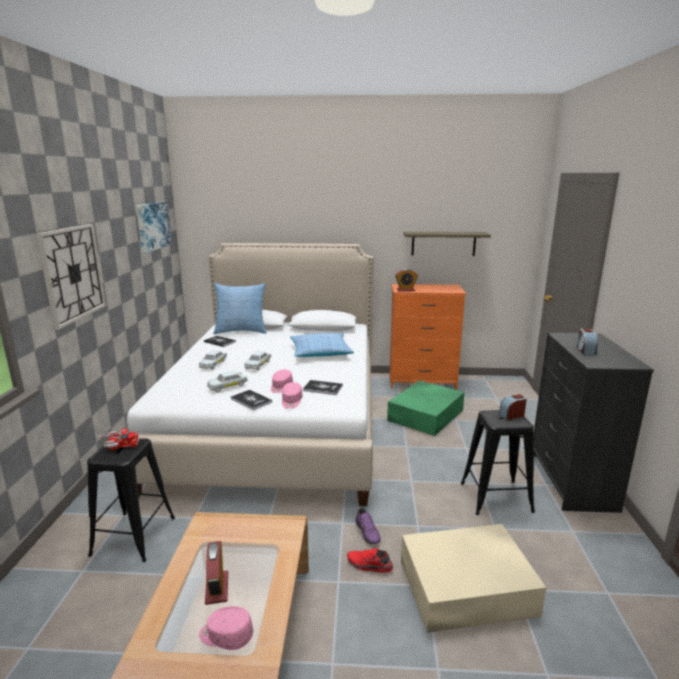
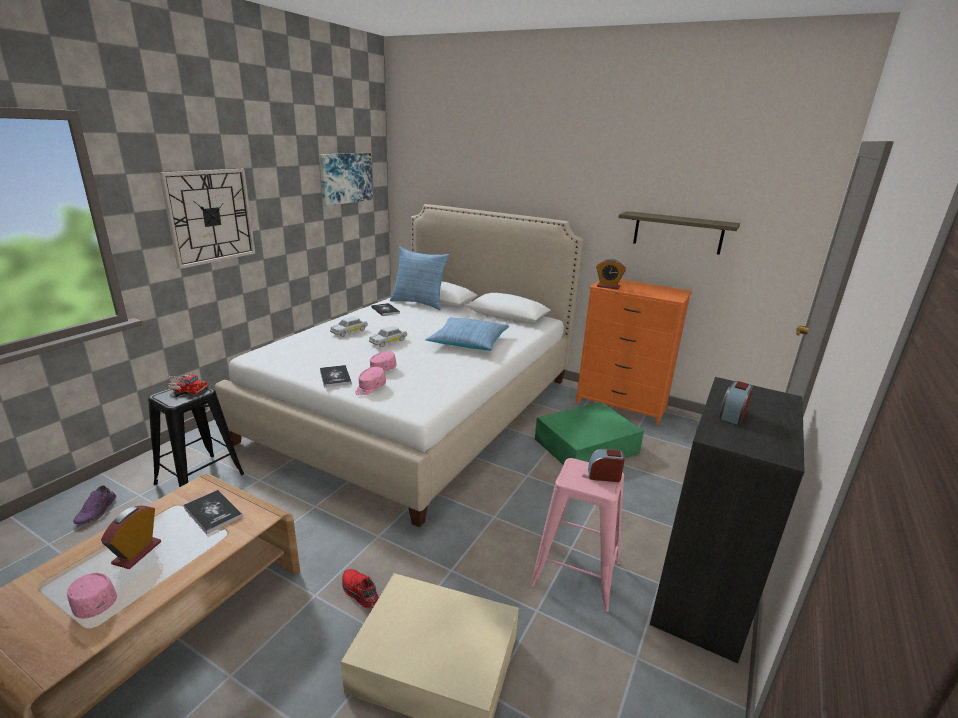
camera: 25 degrees right, 5 degrees up
white toy car [207,370,248,392] -> none
book [303,380,343,395] -> book moved to [184,490,242,534]
purple shoe [355,508,381,544] -> purple shoe moved to [73,485,116,524]
black stool [461,410,535,515] -> pink stool [530,458,624,612]

